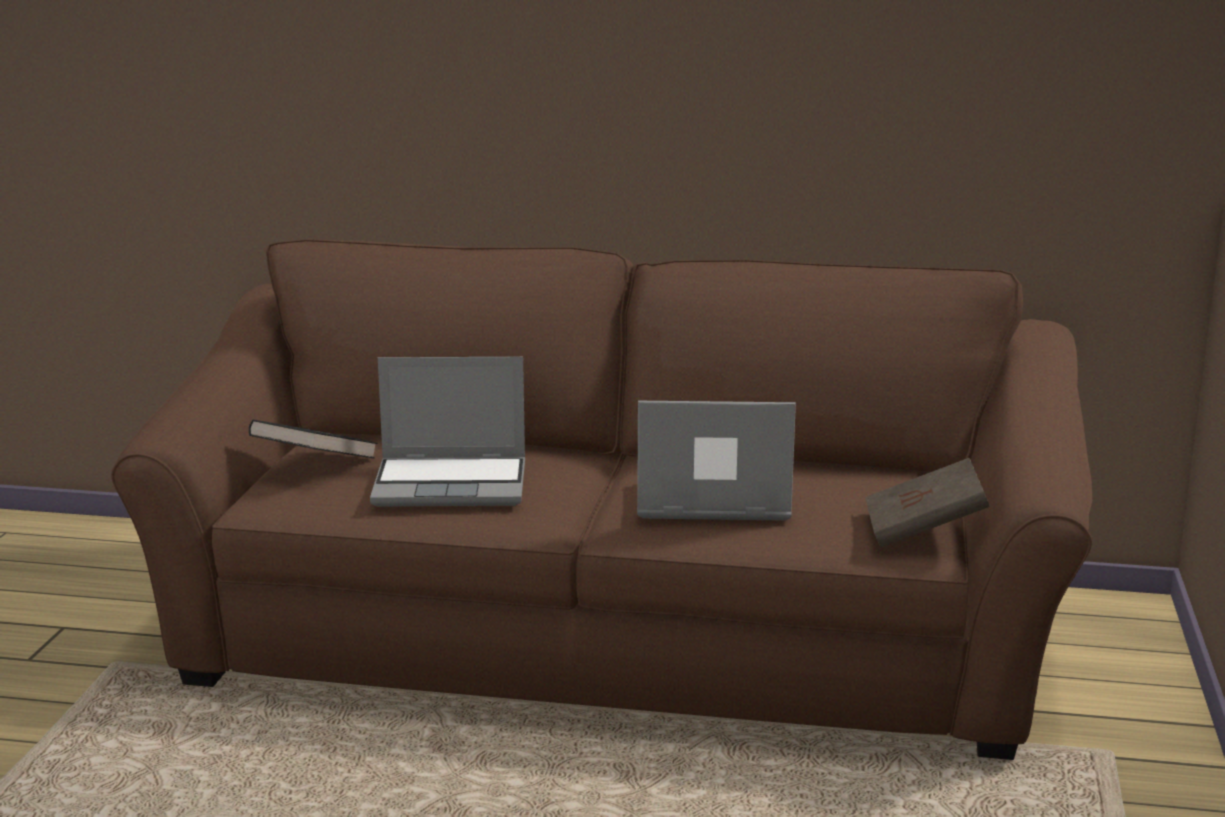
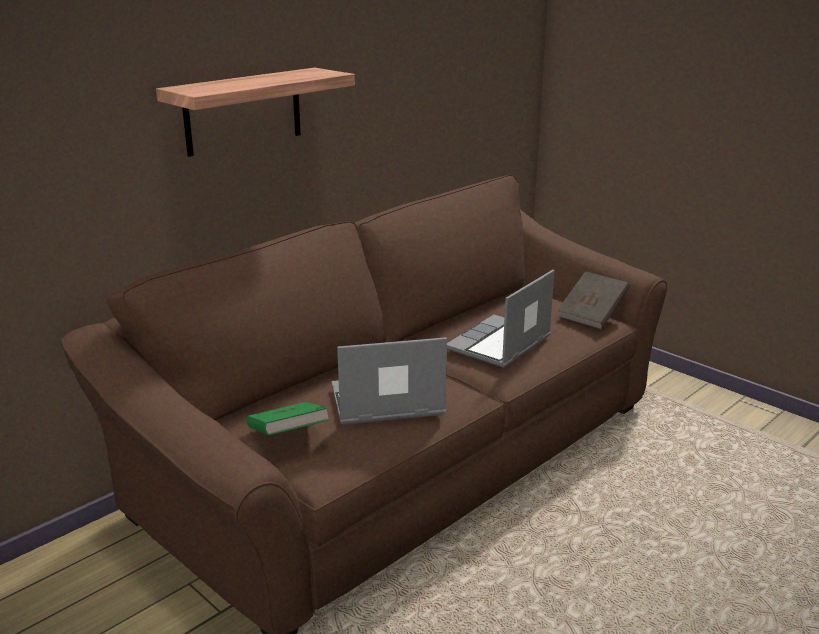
camera: 55 degrees left, 5 degrees up
black book [249,420,378,459] -> green book [247,402,330,436]
laptop [370,357,525,507] -> laptop turned 135 degrees counterclockwise [332,337,447,425]
none -> shelf [156,68,355,157]

